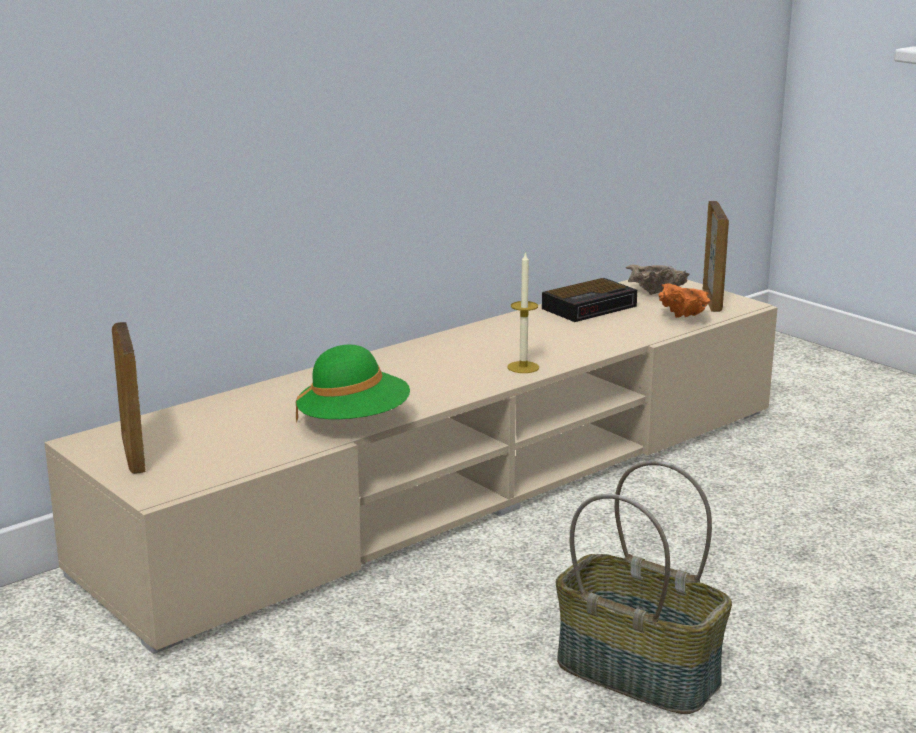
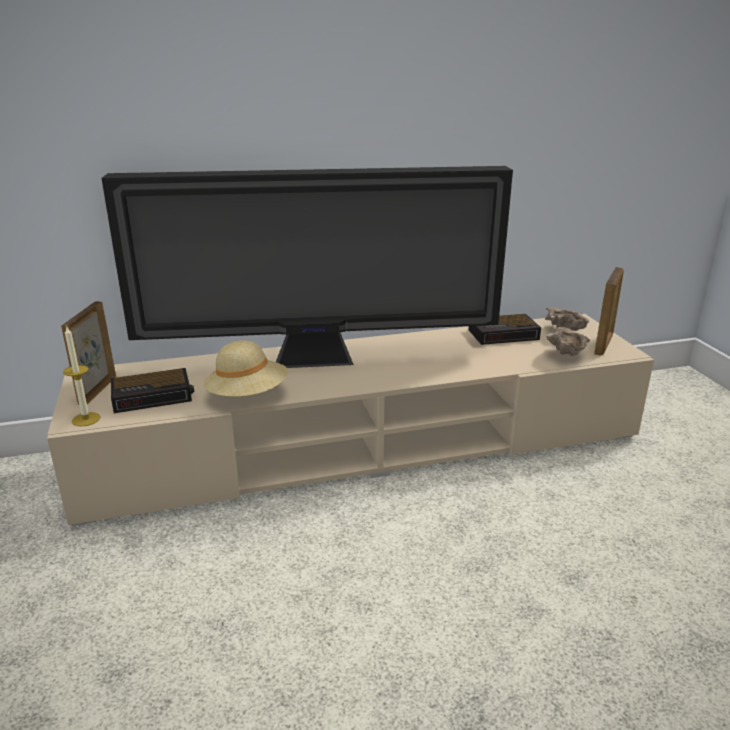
camera: 25 degrees right, 5 degrees up
green hat [296,345,410,423] -> beige hat [204,340,288,397]
candle [507,251,539,373] -> candle moved to [63,325,101,427]
basket [556,461,732,714] -> none
orange bowl [658,283,710,318] -> beige bowl [546,327,590,356]
none -> television [101,166,513,368]
none -> alarm clock [111,368,194,413]

